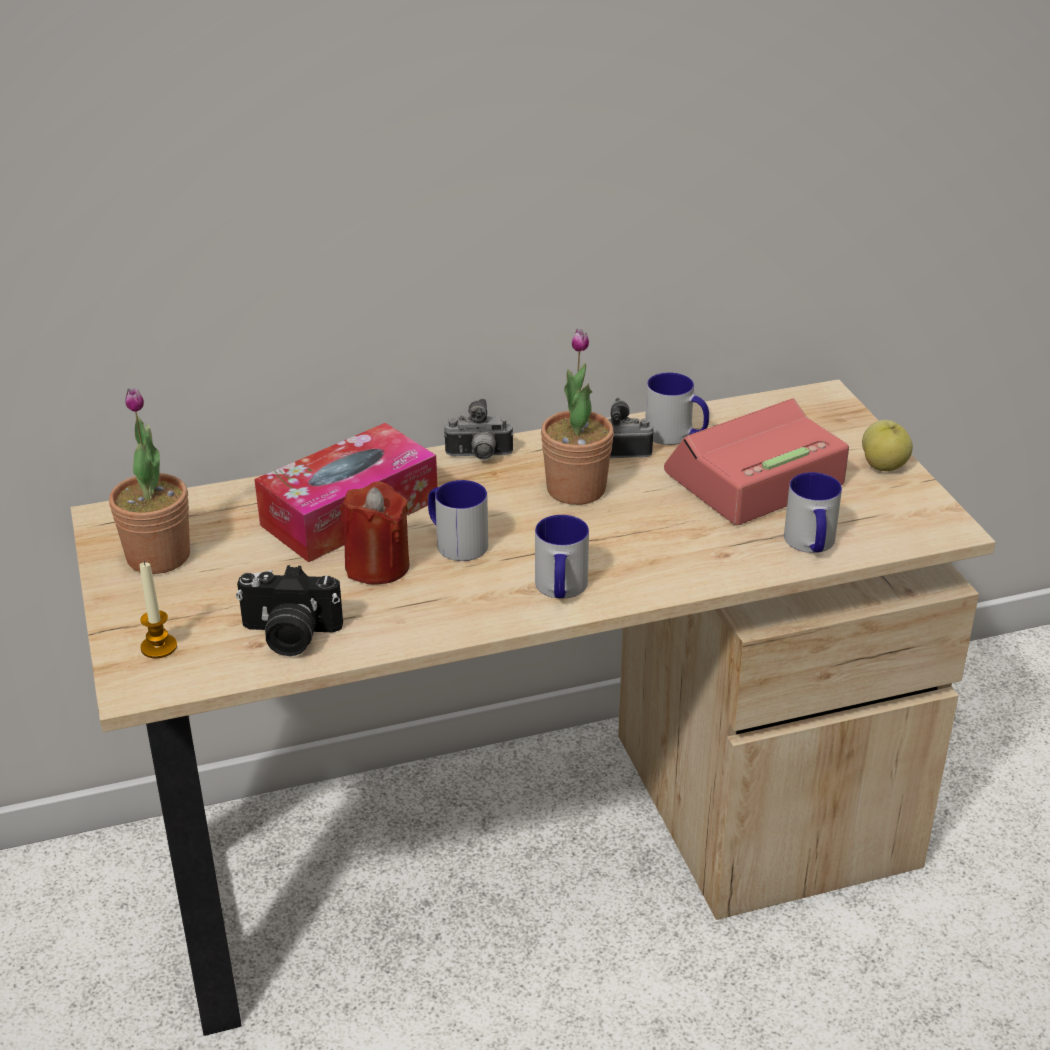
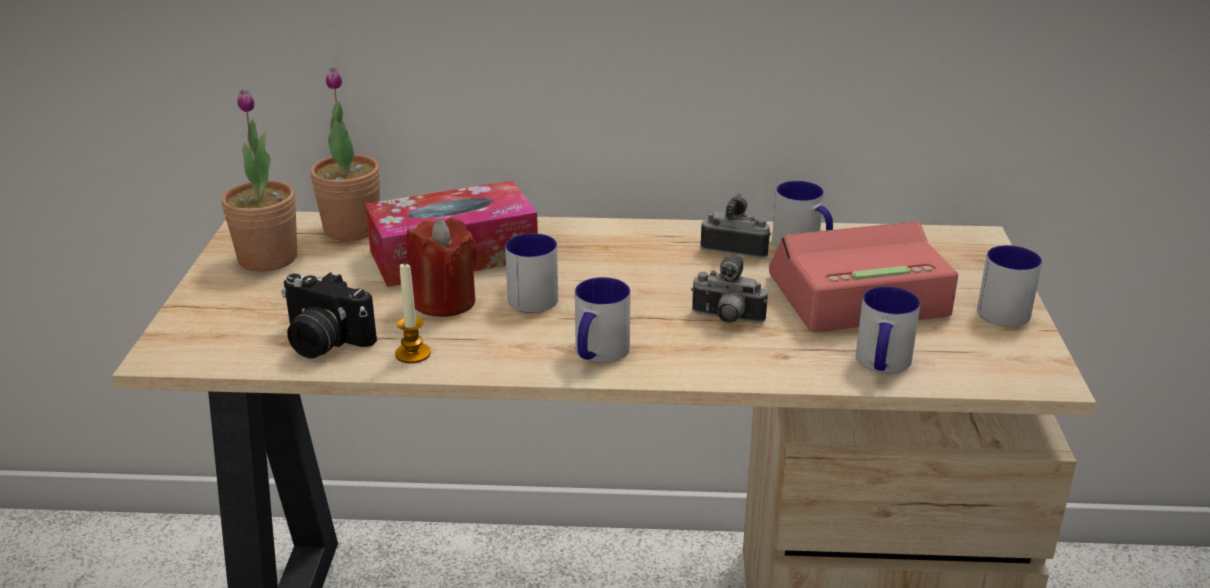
camera: 20 degrees right, 5 degrees down
candle [140,561,177,659] -> candle moved to [395,262,431,364]
camera [444,399,514,460] -> camera moved to [691,256,768,323]
potted plant [541,329,614,505] -> potted plant moved to [310,67,380,241]
apple [862,420,913,471] -> mug [977,245,1042,327]

